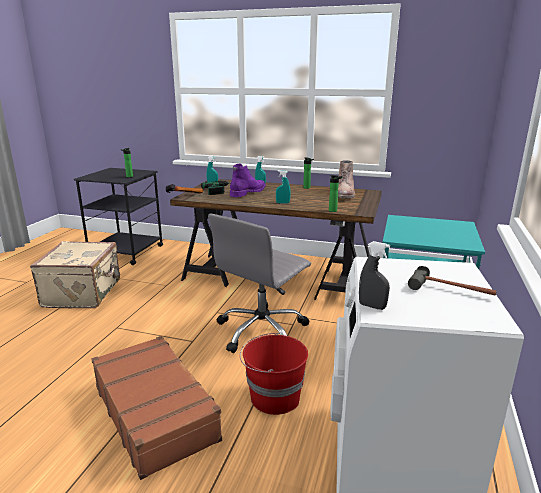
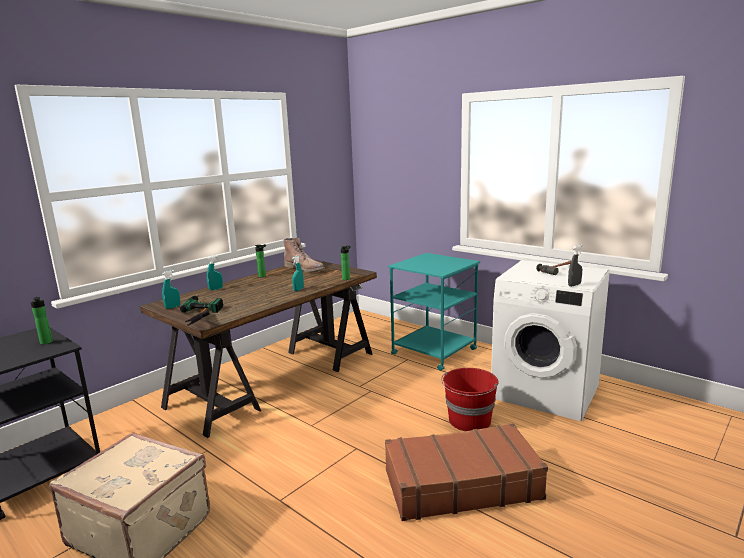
camera: 65 degrees left, 5 degrees down
grey office chair [208,214,311,353] -> none
purple boot [230,164,266,197] -> none

